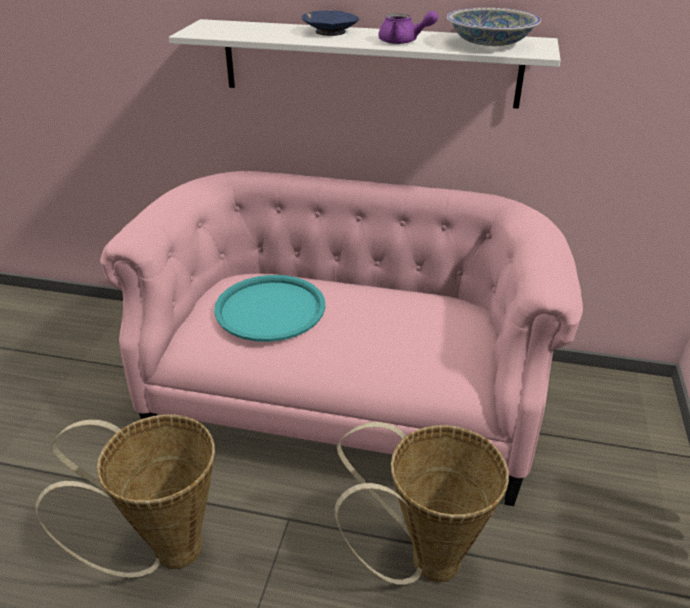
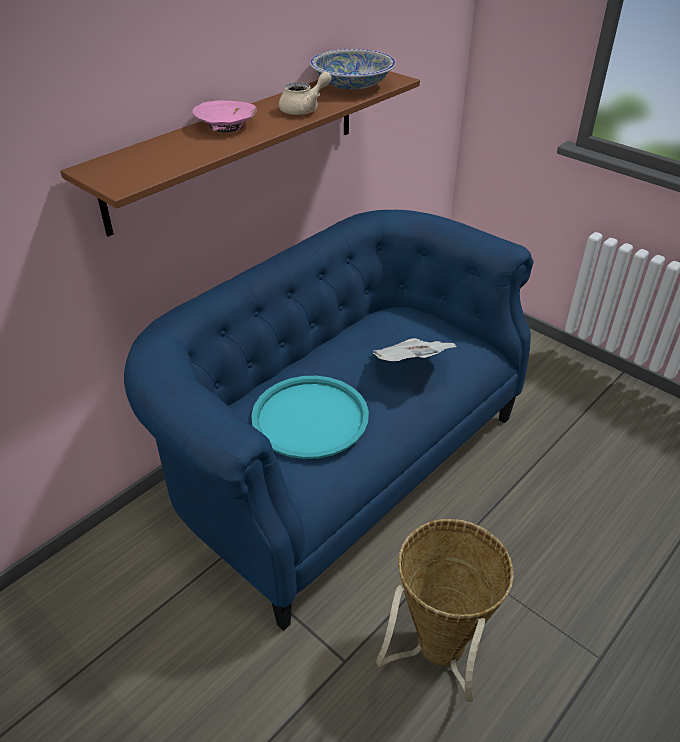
camera: 60 degrees left, 5 degrees up
pink sofa [100,171,583,506] -> blue sofa [124,210,534,631]
white shelf [169,19,561,109] -> brown shelf [60,71,420,237]
blue bowl [302,10,359,36] -> pink bowl [193,100,257,132]
basket [334,422,509,585] -> none
purple teapot [378,11,438,44] -> beige teapot [279,72,331,115]
none -> newspaper [373,338,457,361]

